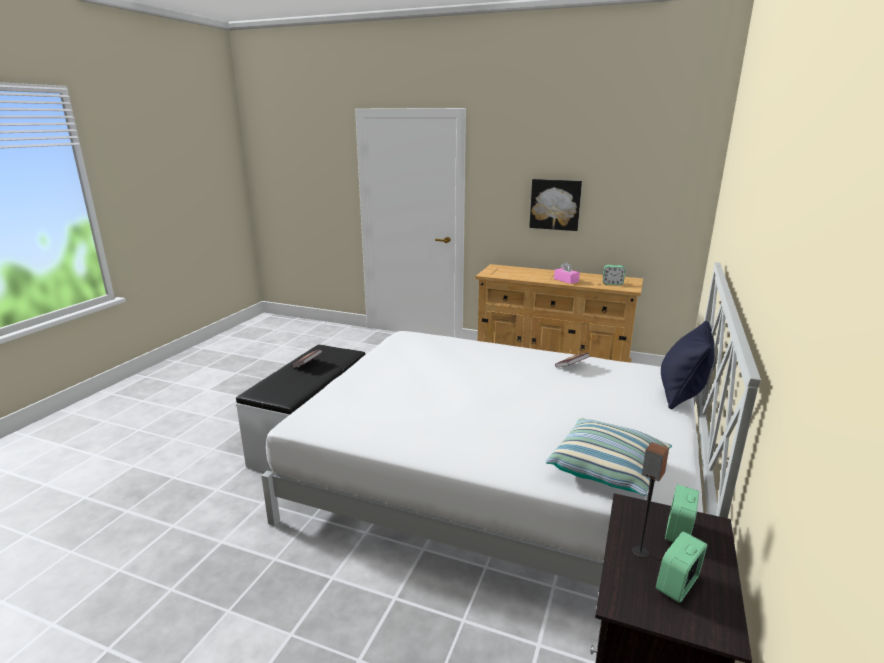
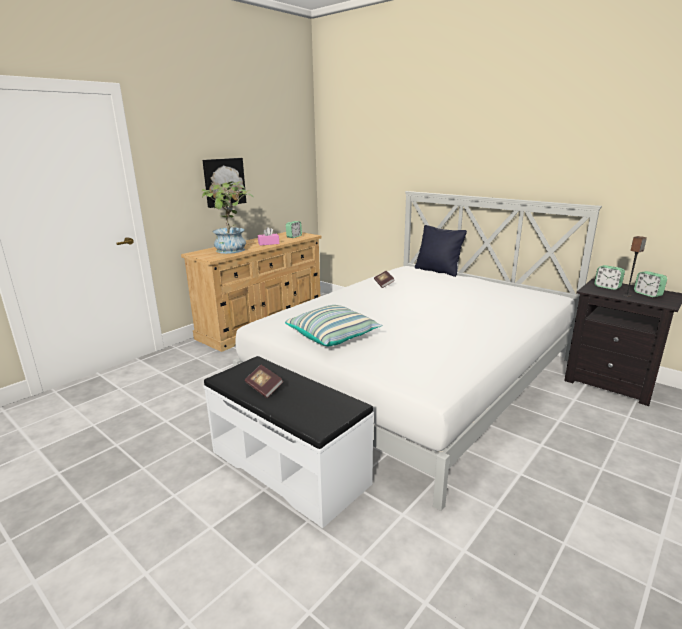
camera: 70 degrees left, 0 degrees up
pillow [546,418,672,496] -> pillow moved to [285,305,382,346]
none -> potted plant [202,181,253,254]

